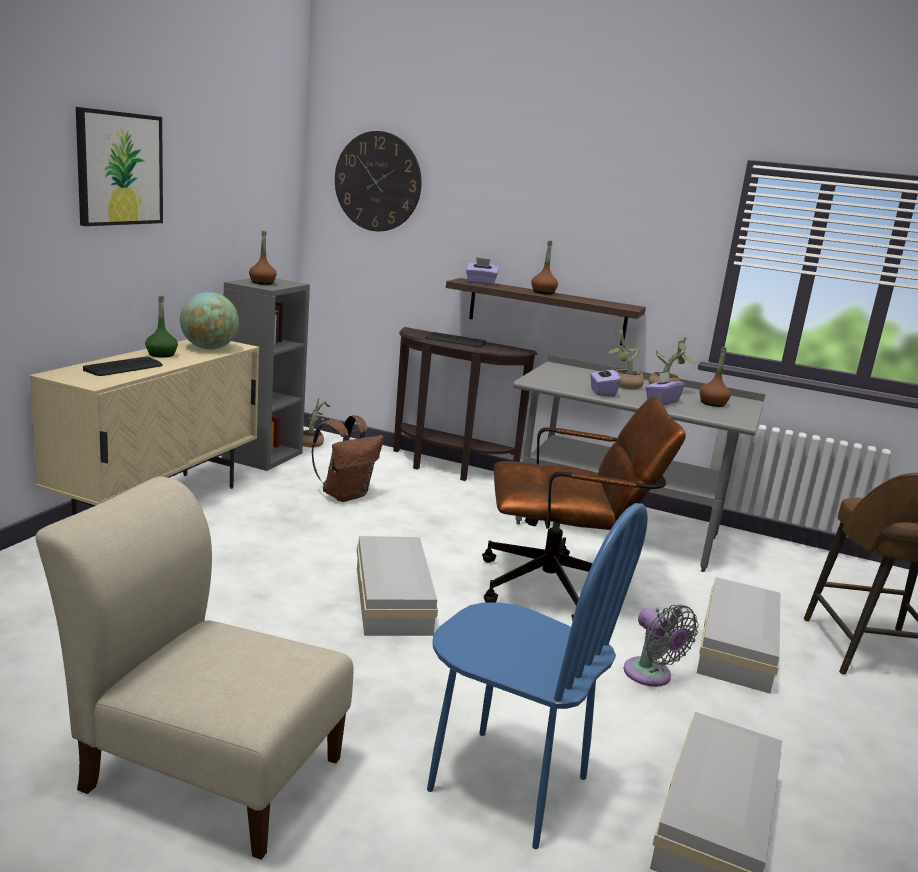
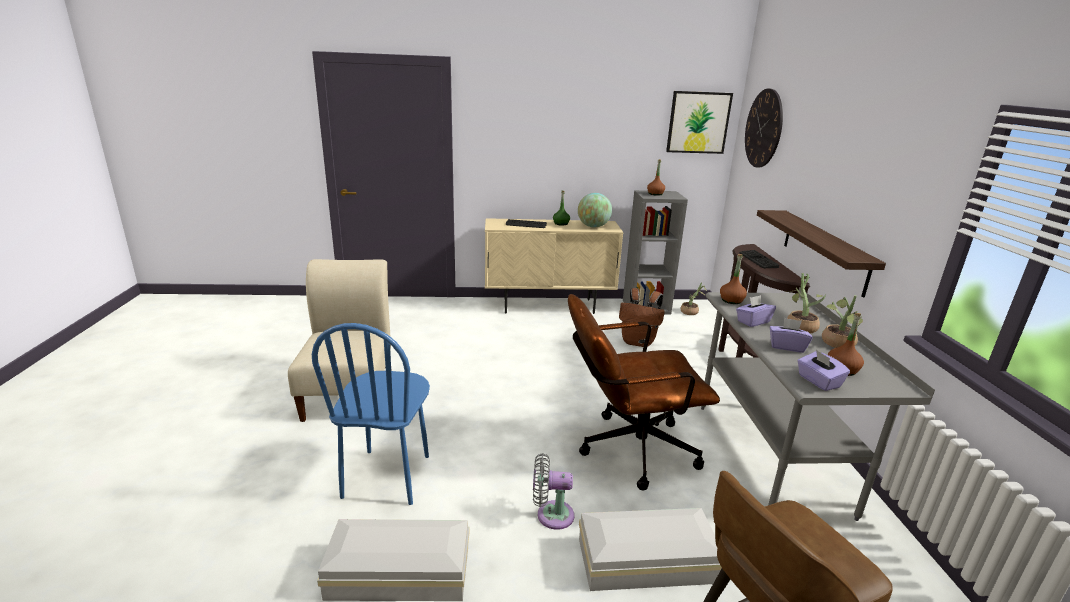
camera: 65 degrees right, 5 degrees up
picture [76,107,163,226] -> picture moved to [666,91,733,154]
white storage box [357,536,438,636] -> none
purple tissue box [466,257,499,285] -> purple tissue box moved to [797,350,850,391]
brown office chair [482,396,686,621] -> brown office chair turned 105 degrees clockwise [568,294,720,491]
brown bottle [531,241,558,295] -> brown bottle moved to [720,254,747,304]
grey fan [624,604,699,687] -> grey fan turned 60 degrees clockwise [533,453,574,530]

